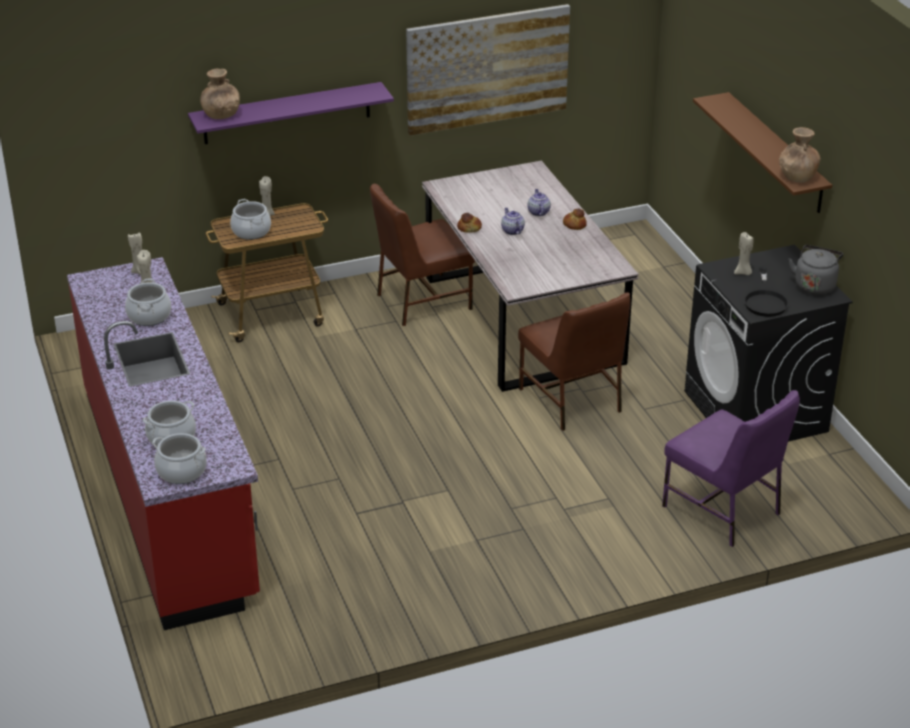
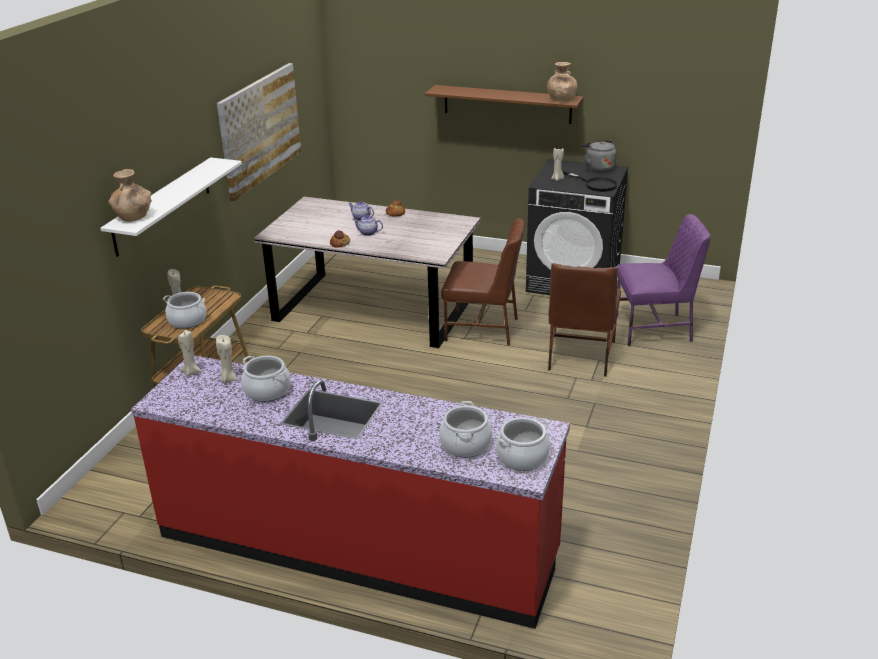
camera: 50 degrees left, 5 degrees down
purple shelf [188,82,394,144] -> white shelf [100,157,242,257]
brown chair [370,184,475,326] -> brown chair moved to [548,263,621,376]

